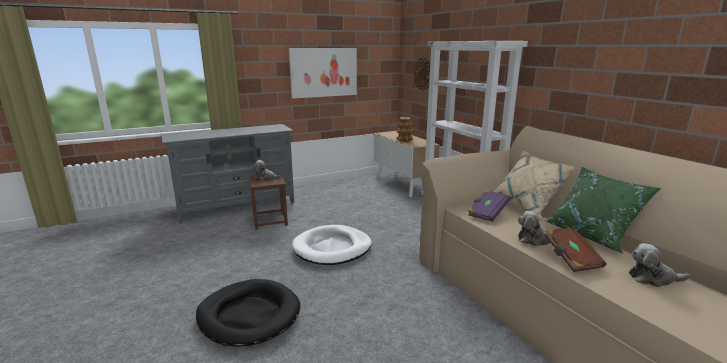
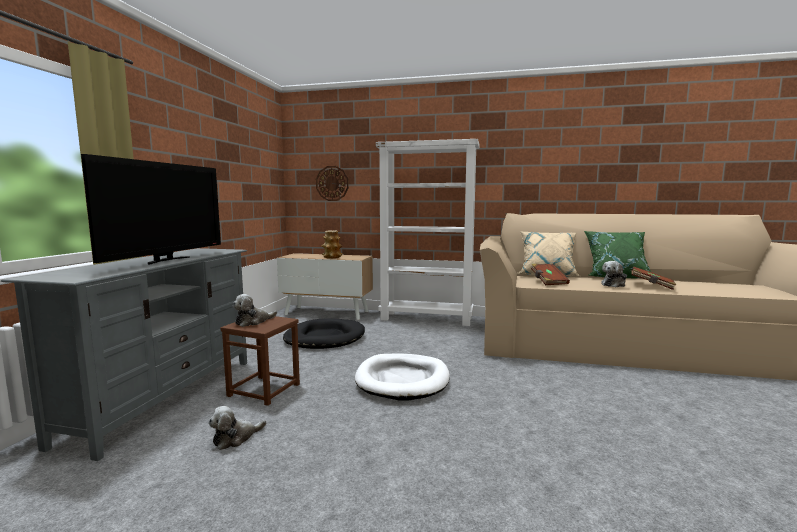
camera: 50 degrees left, 10 degrees down
black dog bed [196,279,300,347] -> black dog bed moved to [283,319,365,349]
picture [289,48,357,99] -> none
purple book [467,190,511,222] -> brown book [531,264,570,285]
plush toy [629,243,690,287] -> plush toy moved to [208,406,266,450]
none -> television [81,154,221,265]

